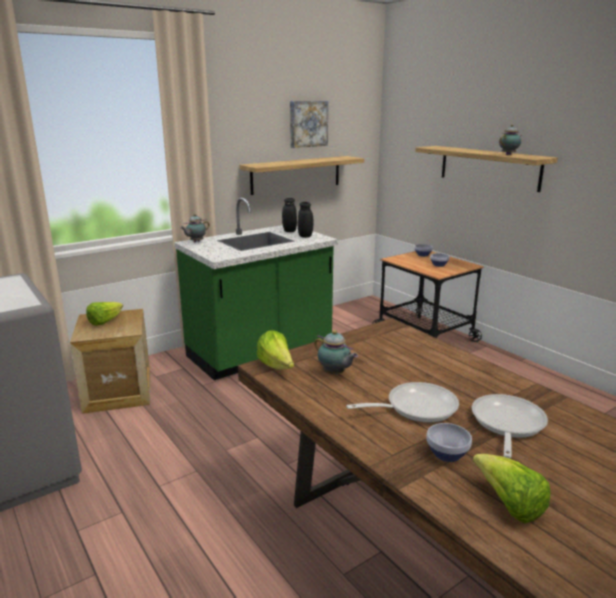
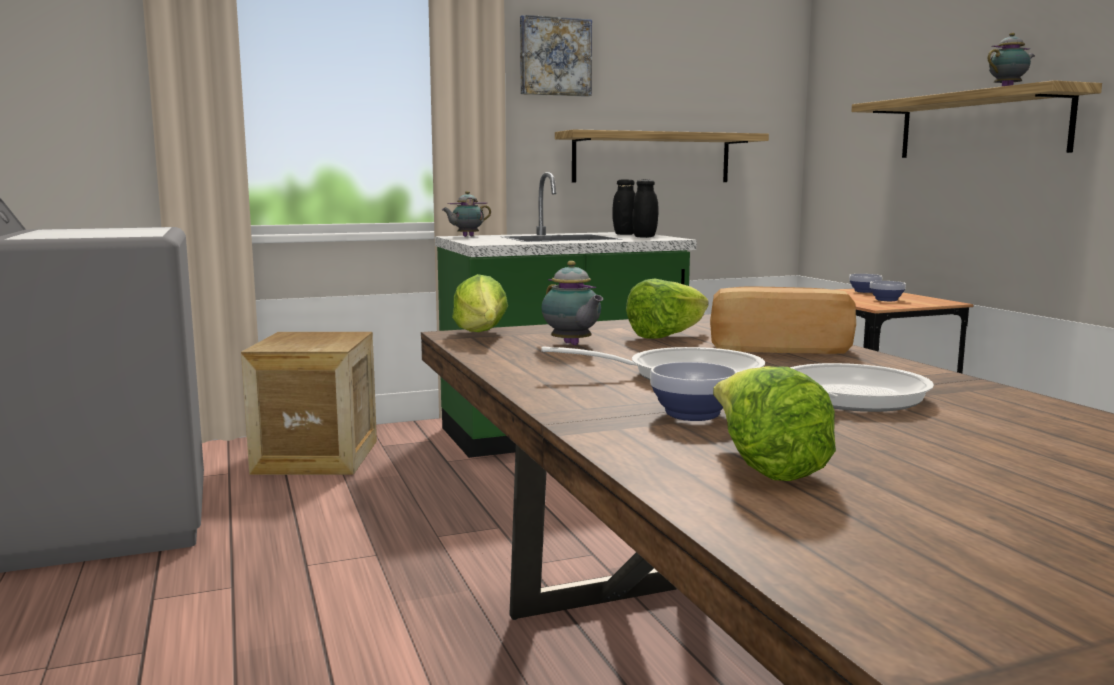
camera: 15 degrees right, 10 degrees down
lettuce [86,302,123,326] -> lettuce moved to [626,278,709,339]
picture [290,101,328,148] -> picture moved to [520,15,592,97]
none -> bread [710,286,856,354]

